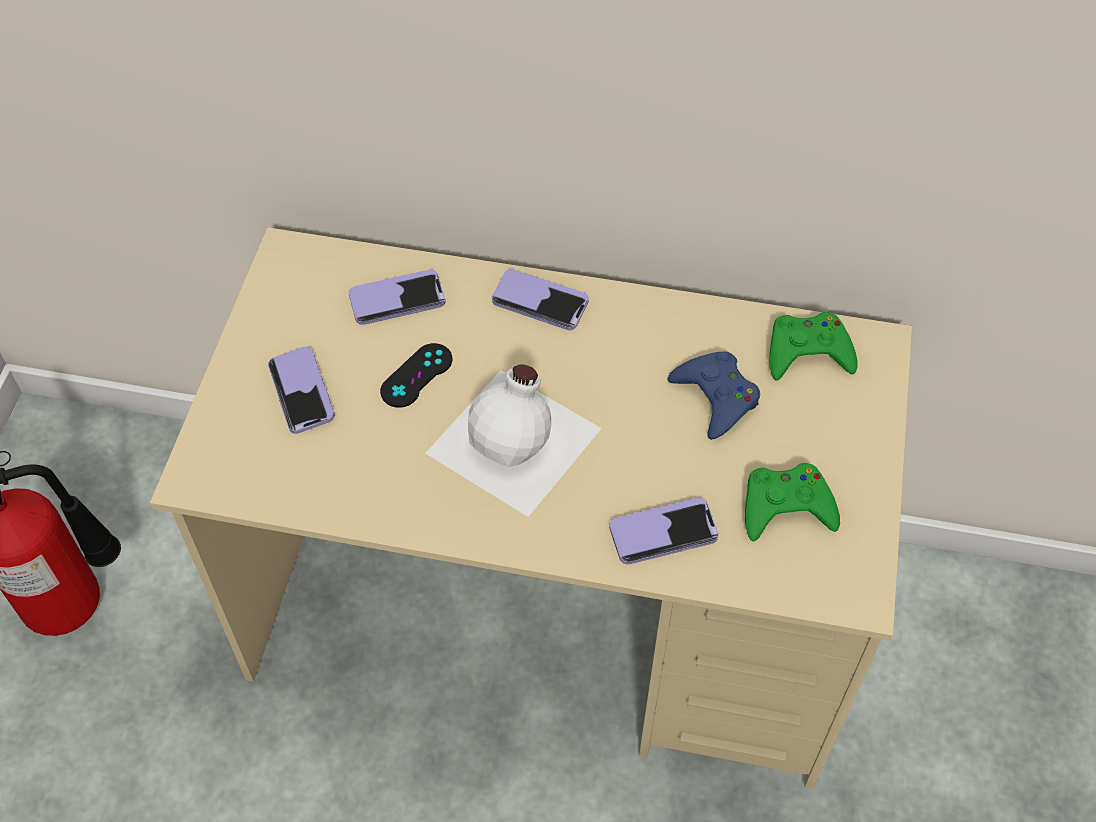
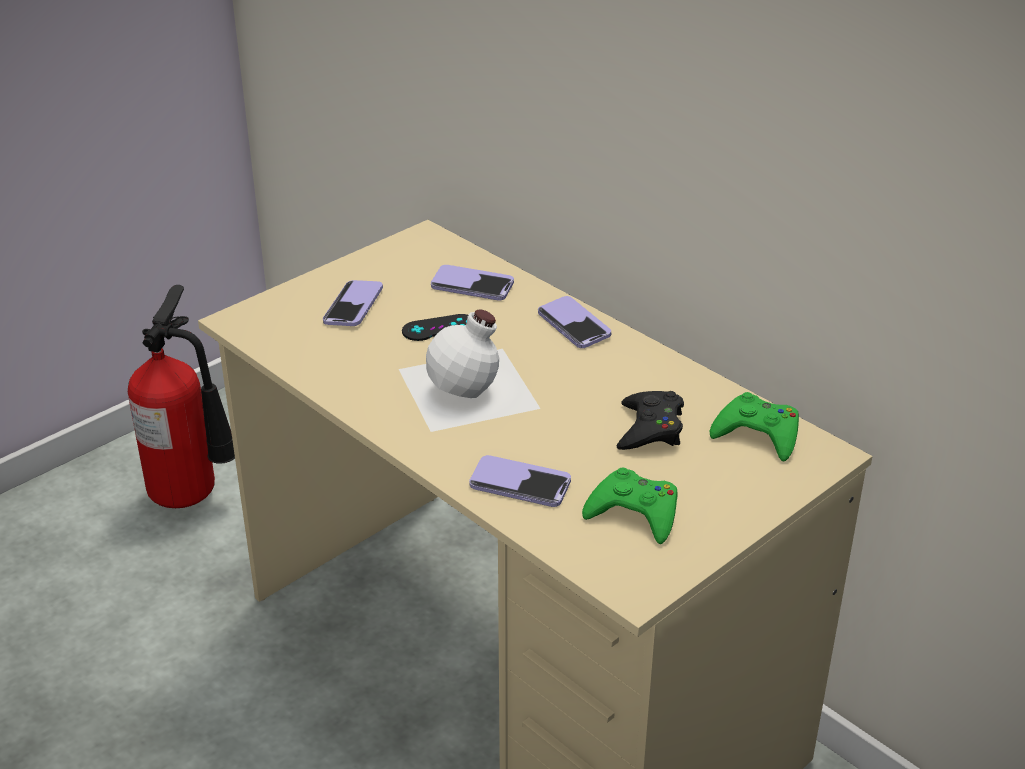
camera: 35 degrees right, 20 degrees down
blue game controller [668,352,760,440] -> black game controller [617,391,684,450]

